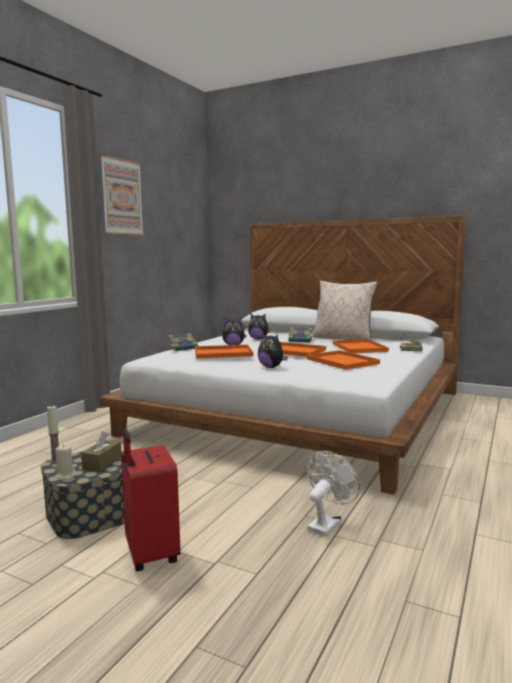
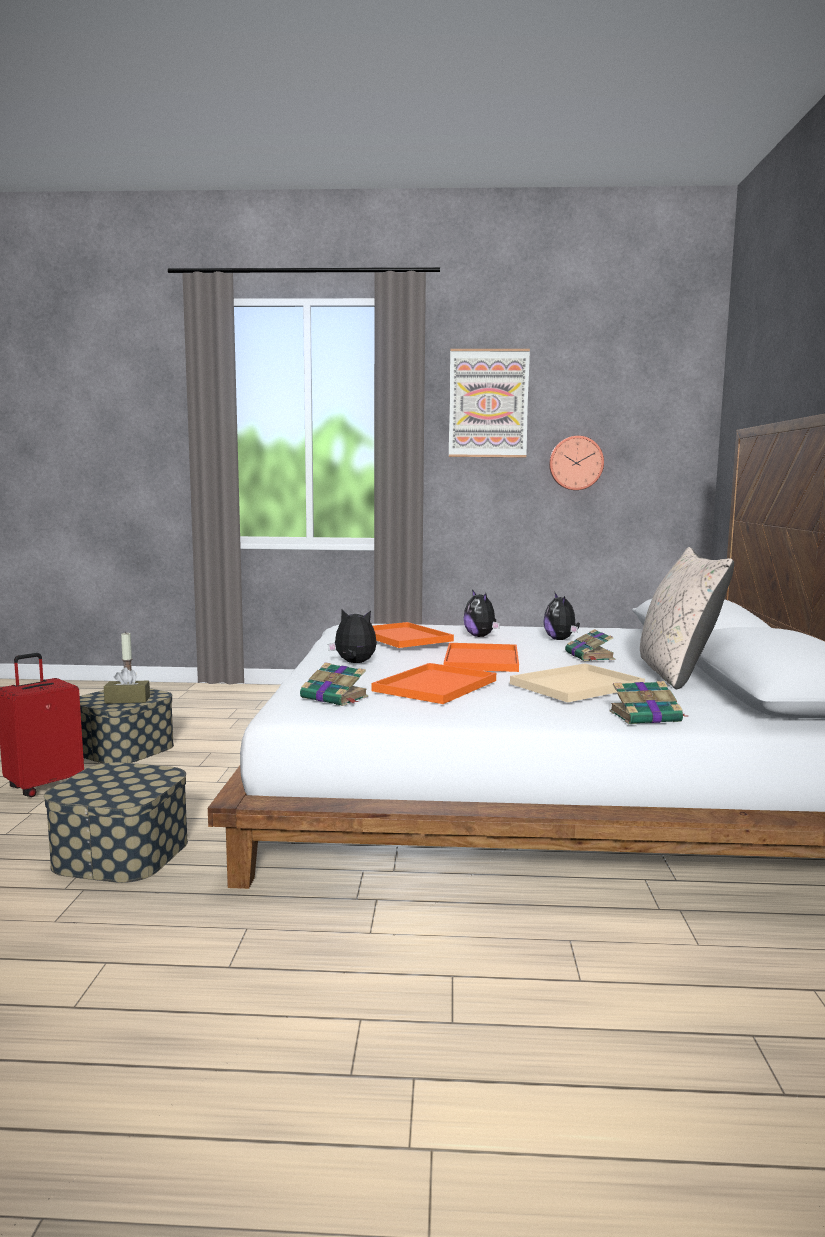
camera: 65 degrees right, 0 degrees up
beige candle [55,445,76,480] -> none
book [168,333,198,351] -> book moved to [300,662,368,706]
plush toy [258,332,288,368] -> plush toy turned 90 degrees clockwise [328,609,377,663]
white fan [307,451,360,536] -> storage box [44,762,188,883]
orange tray [333,339,389,353] -> beige tray [510,663,645,702]
none -> wall clock [549,436,604,490]

